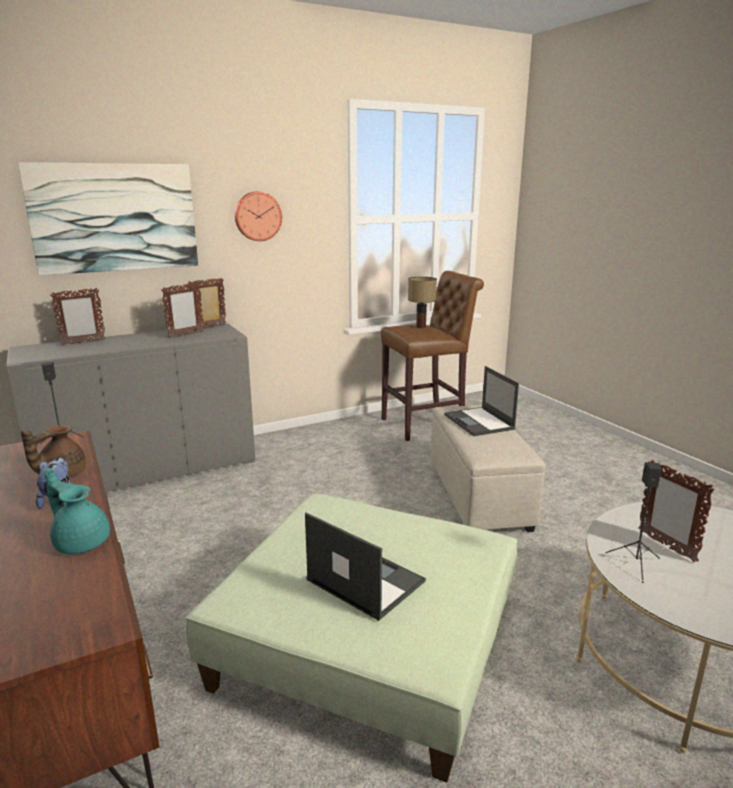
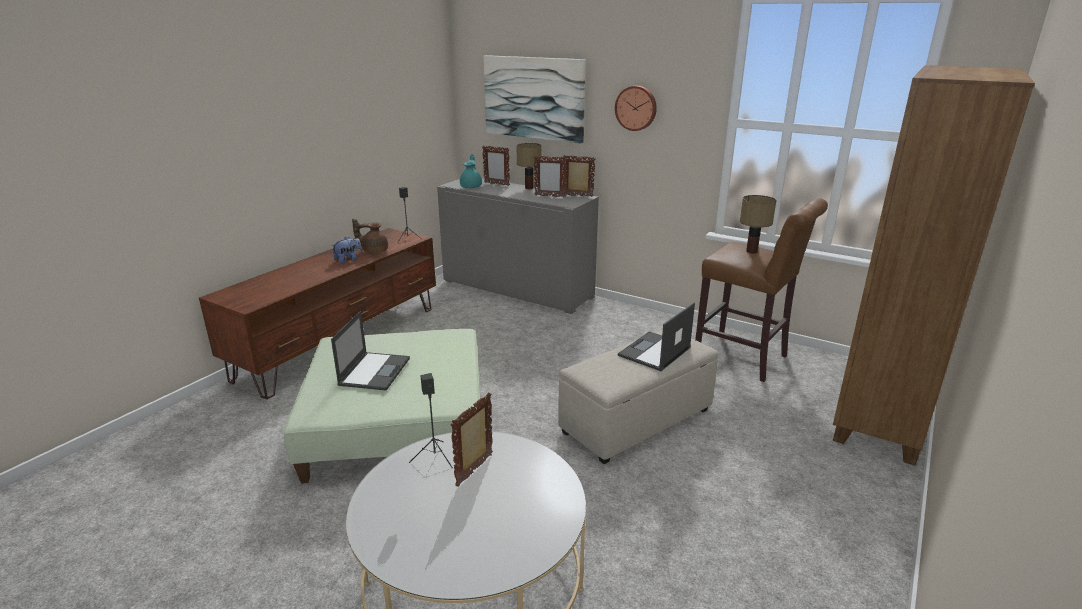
camera: 60 degrees right, 5 degrees up
turquoise teapot [45,468,110,554] -> turquoise teapot moved to [460,154,482,188]
none -> table lamp [516,143,542,189]
none -> brown bookcase [833,65,1035,465]

